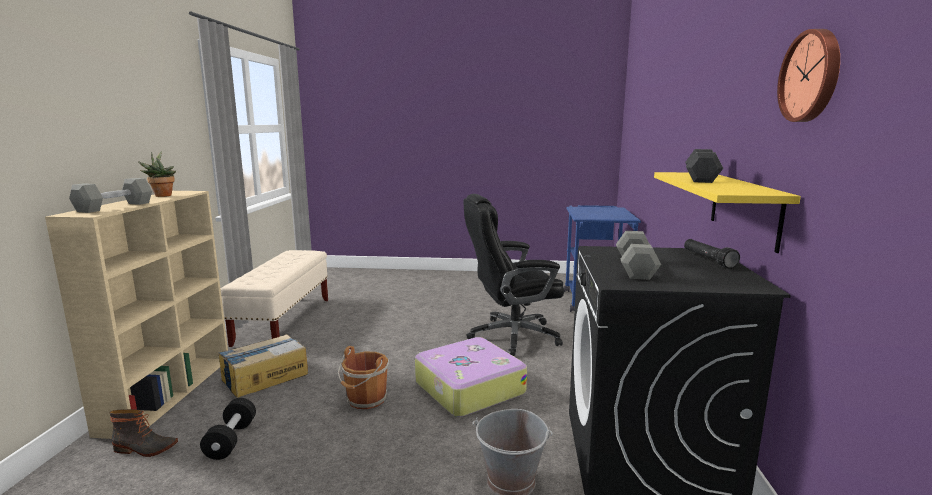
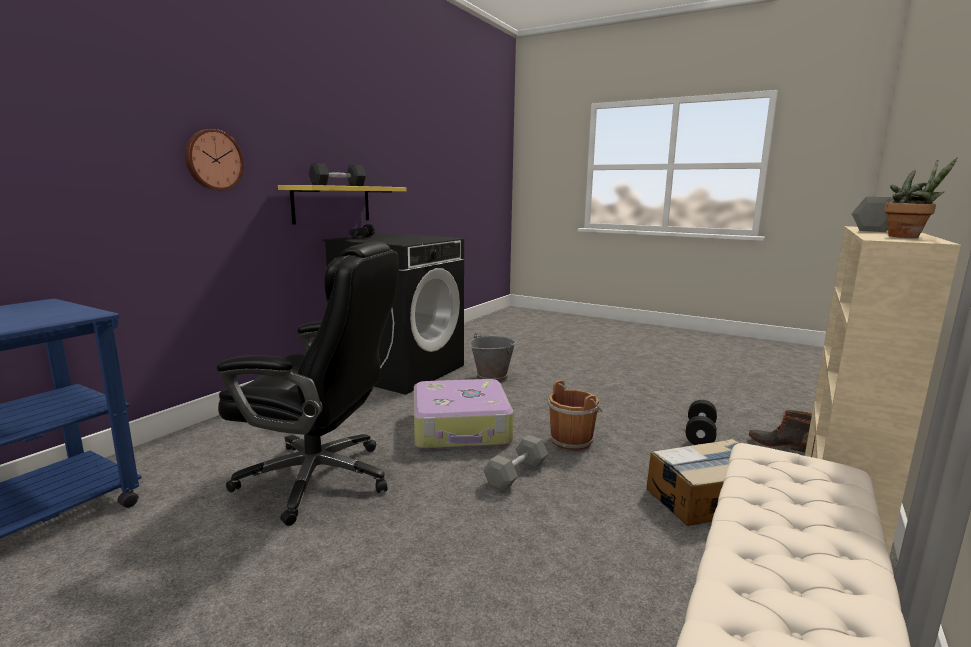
camera: 155 degrees left, 0 degrees up
grey dumbbell [616,231,661,280] -> grey dumbbell moved to [483,435,548,492]
wall clock [777,29,840,122] -> wall clock moved to [185,129,244,190]

